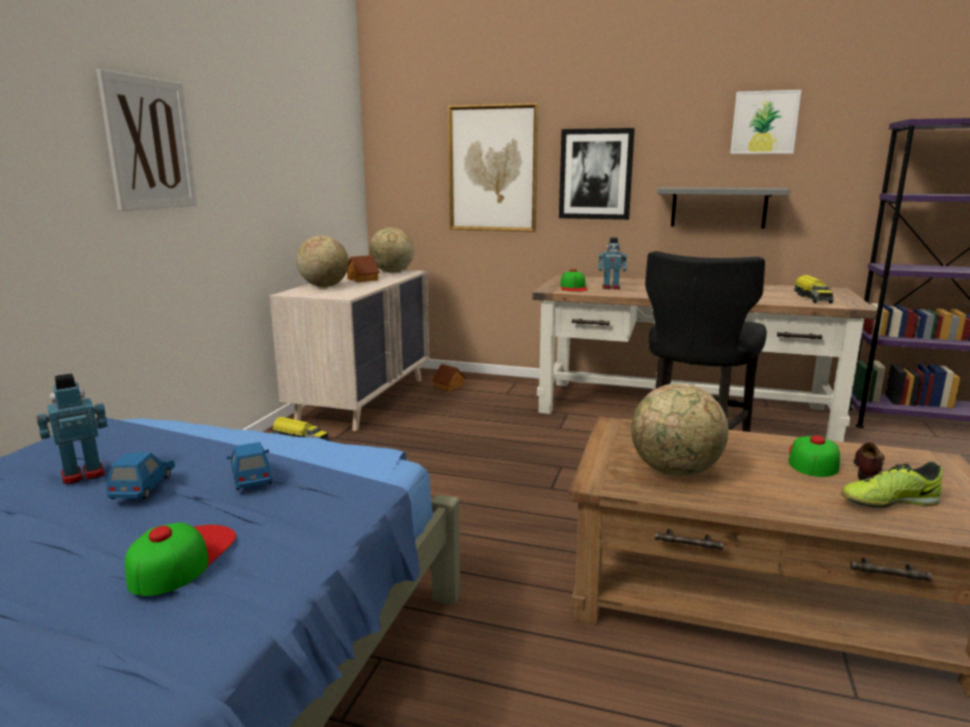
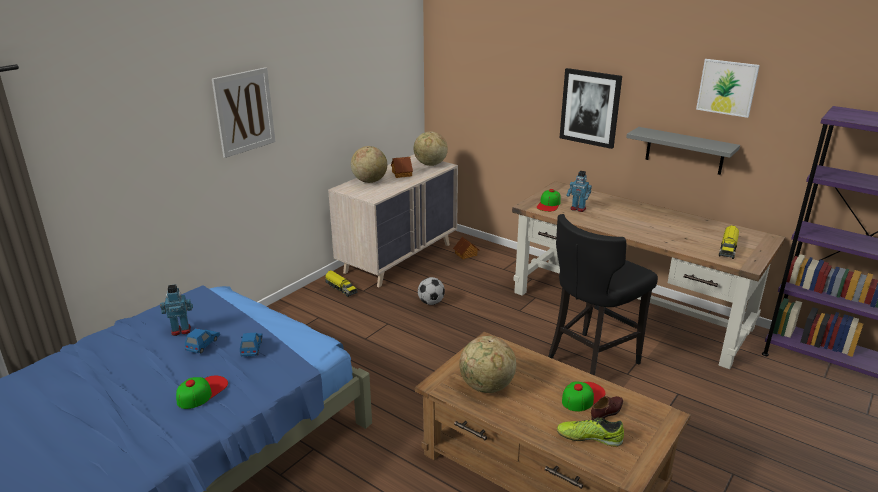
camera: 20 degrees right, 10 degrees up
picture [448,103,539,232] -> none
none -> football [418,277,445,305]

